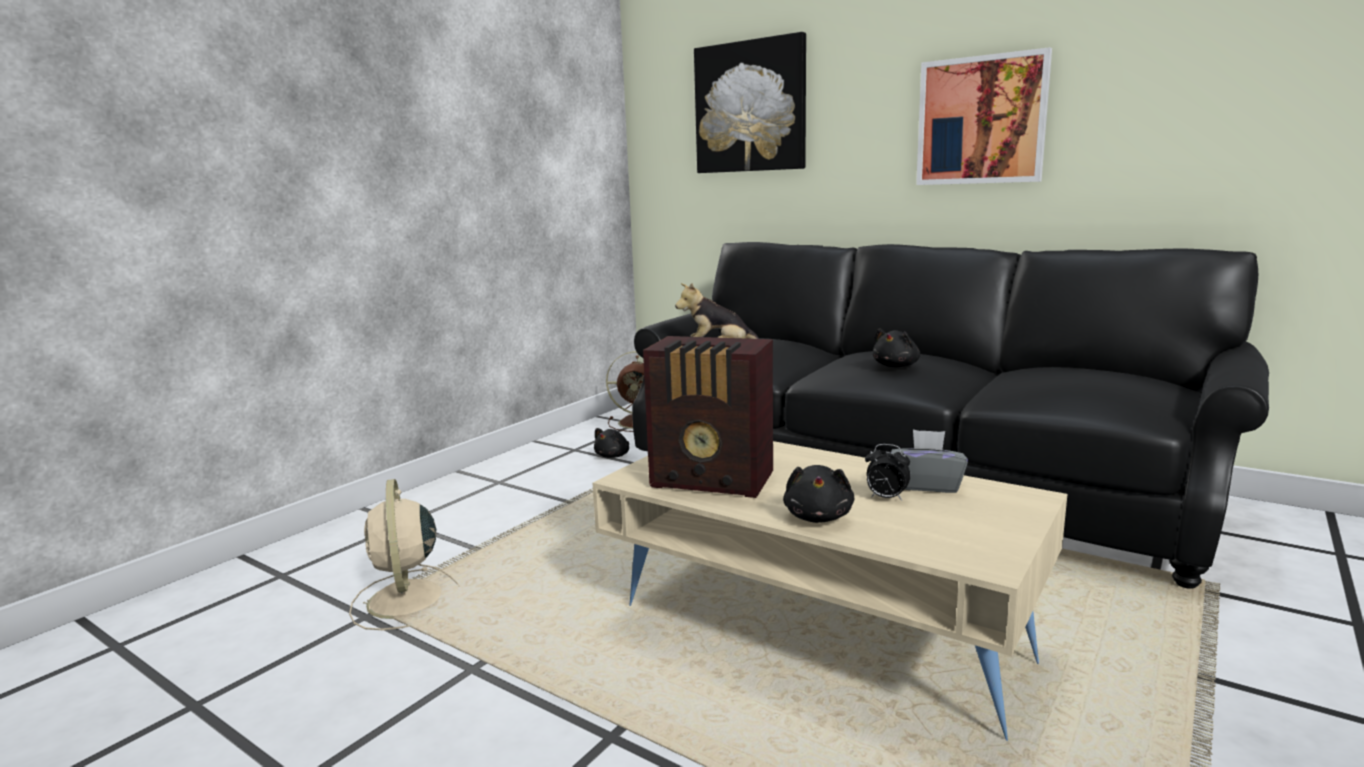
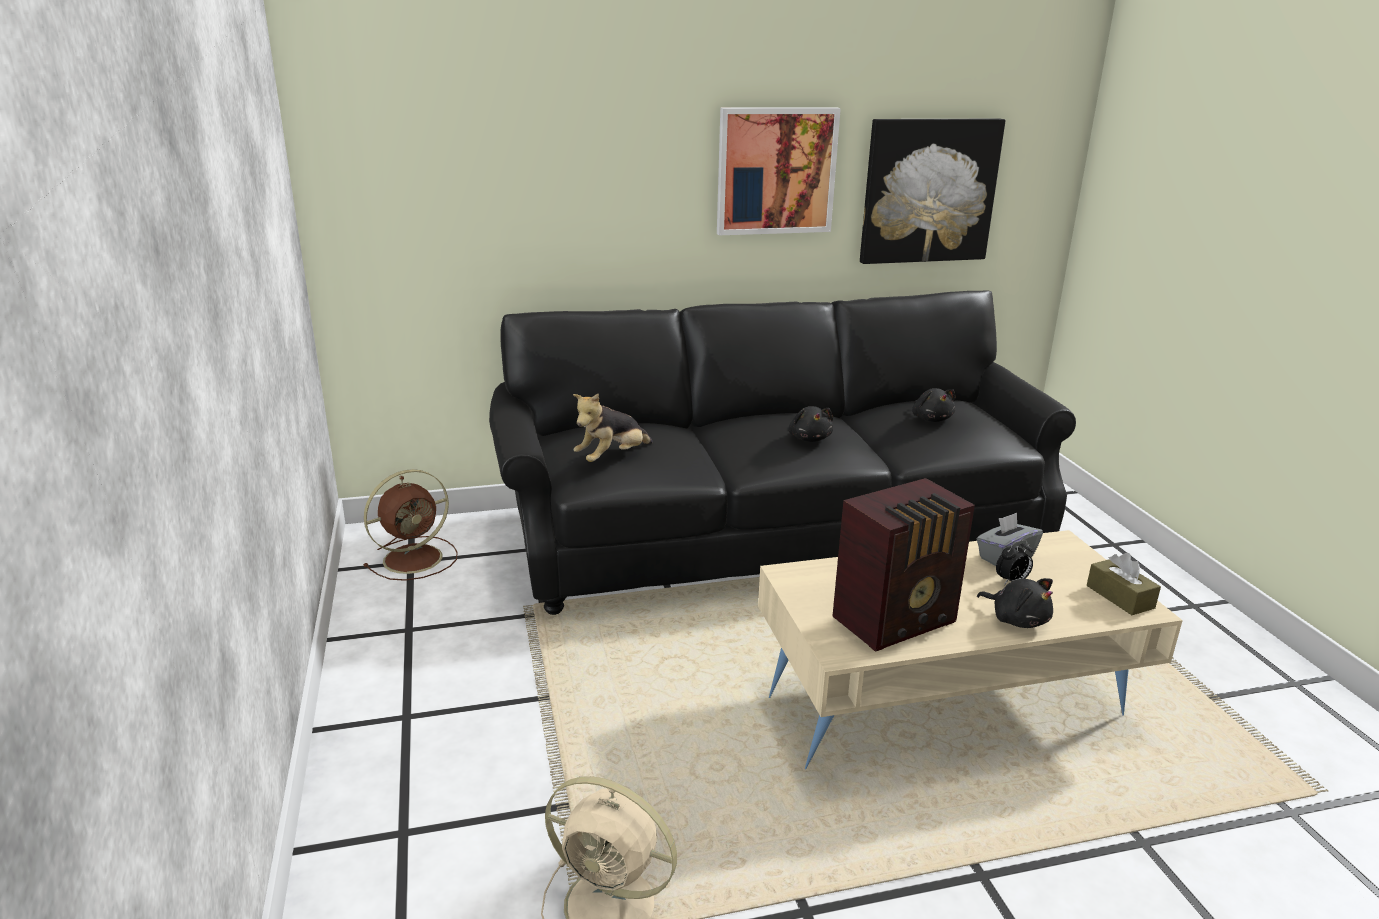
camera: 50 degrees left, 10 degrees up
black plush toy [594,428,629,458] -> black plush toy moved to [912,388,956,422]
picture [694,32,806,173] -> picture moved to [860,119,1005,264]
none -> brown tissue box [1087,553,1161,615]

